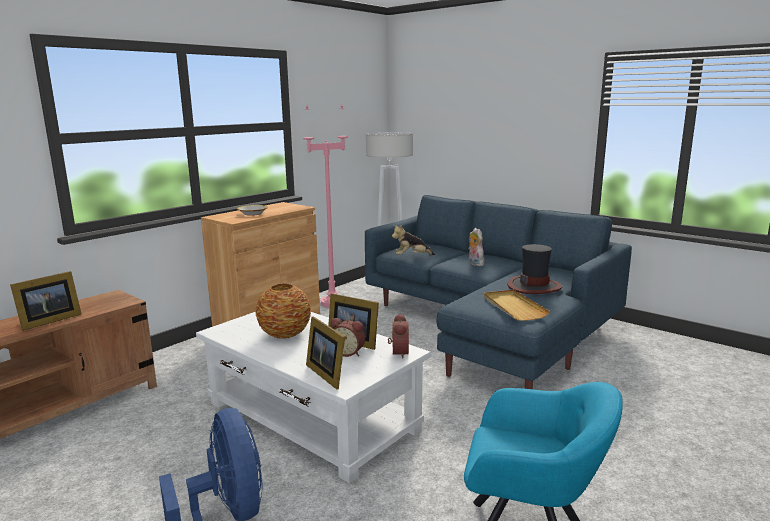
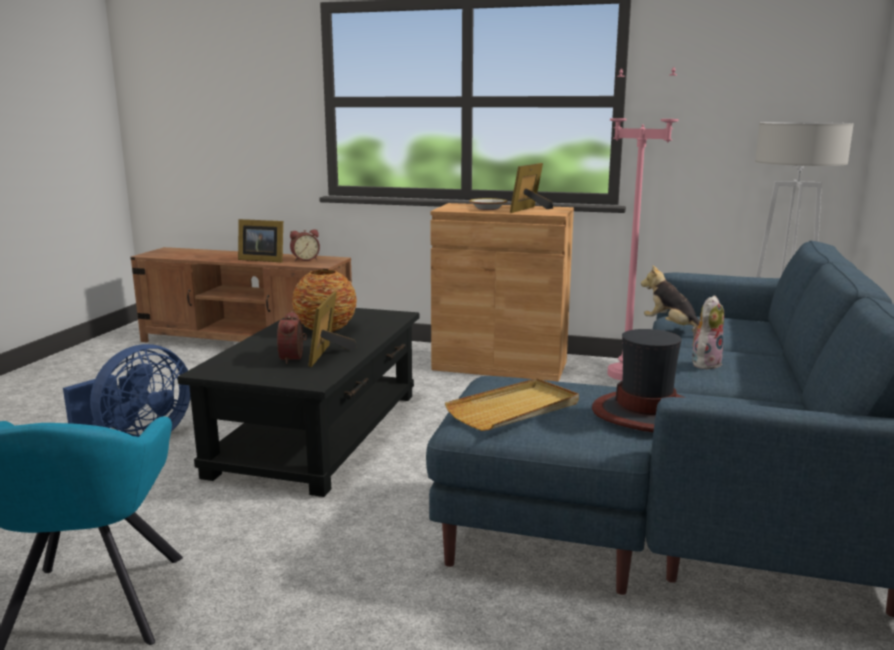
camera: 65 degrees right, 0 degrees up
white coffee table [196,312,431,483] -> black coffee table [178,308,419,497]
picture frame [306,316,345,389] -> picture frame moved to [510,163,553,213]
alarm clock [388,314,409,359] -> alarm clock moved to [290,229,320,261]

